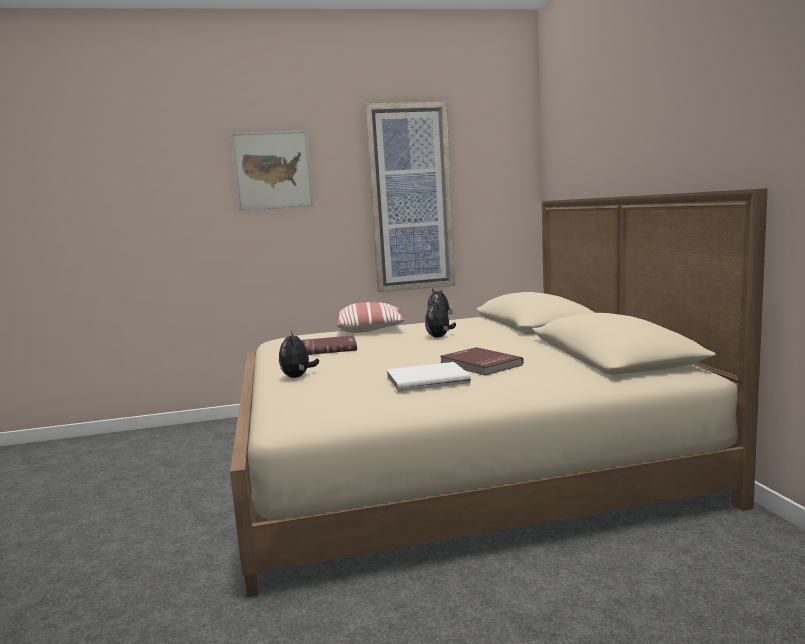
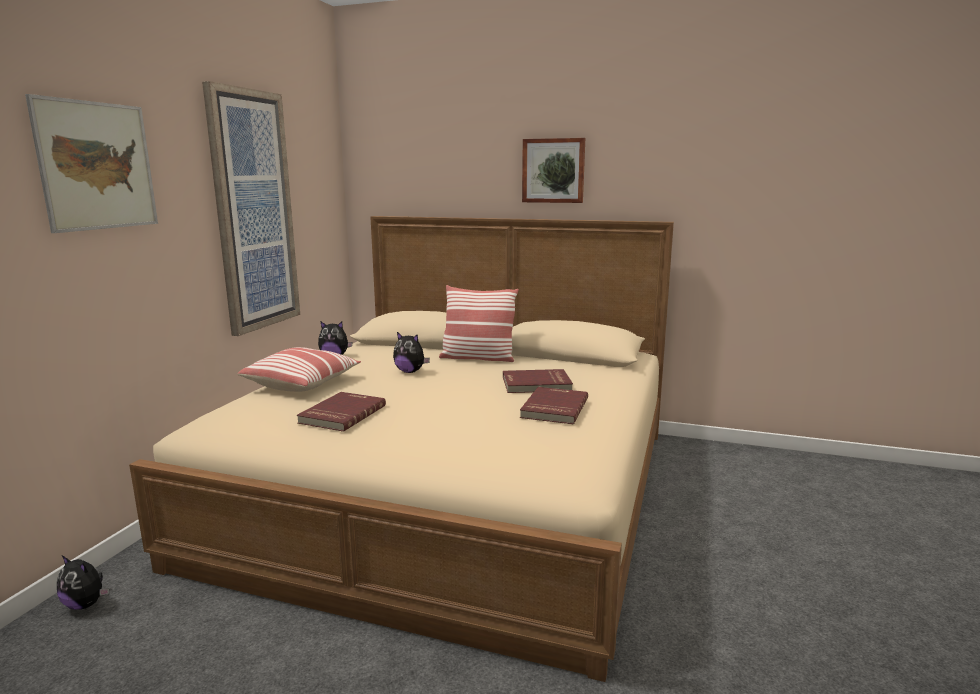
camera: 60 degrees left, 5 degrees up
plush toy [279,331,319,378] -> plush toy moved to [57,556,110,610]
white book [387,362,471,392] -> red book [520,387,588,424]
none -> pillow [439,285,519,362]
none -> picture [522,138,585,203]

